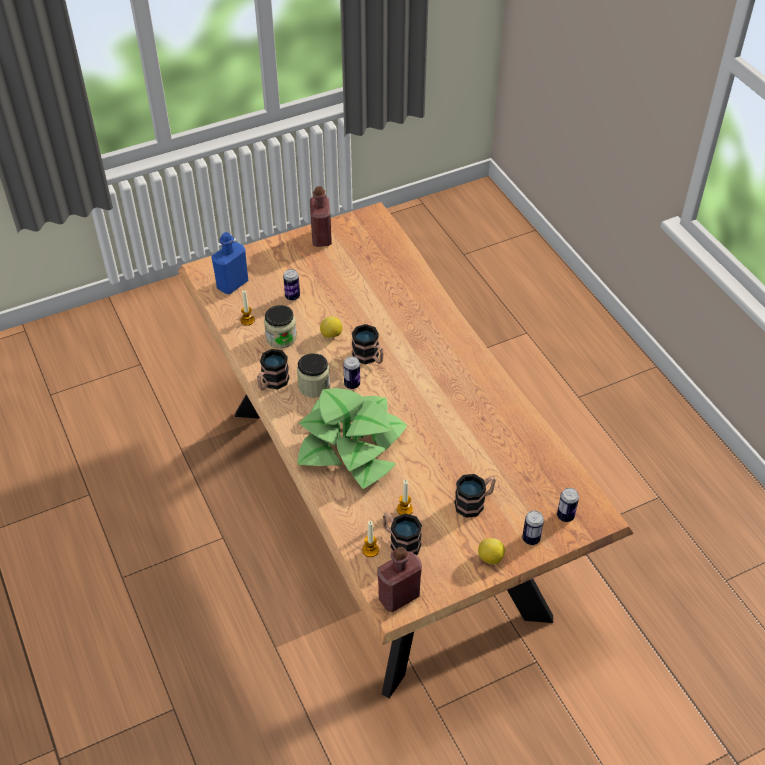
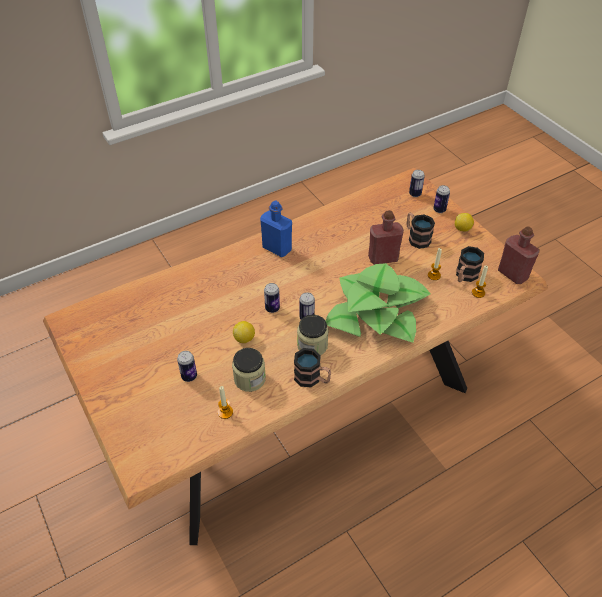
camera: 95 degrees left, 0 degrees up
blue bottle [211,232,248,294] -> blue bottle moved to [260,201,292,257]
red bottle [310,186,332,247] -> red bottle moved to [368,210,404,265]
mug [352,324,384,364] -> can [264,283,280,313]

